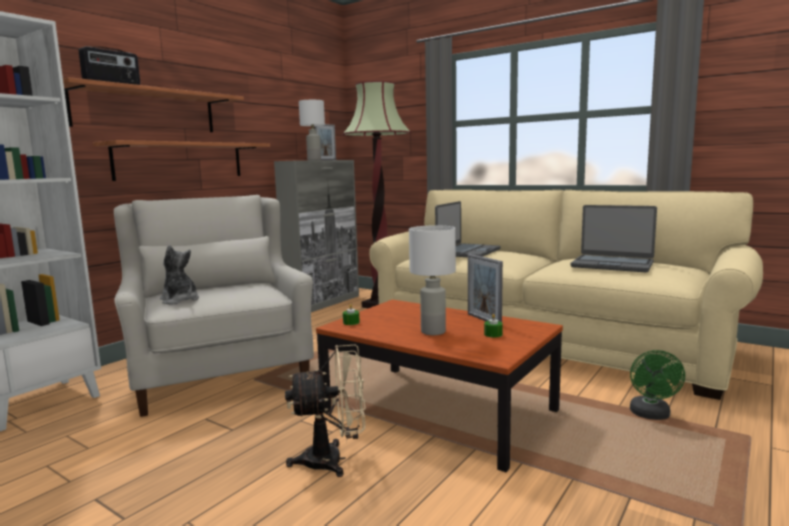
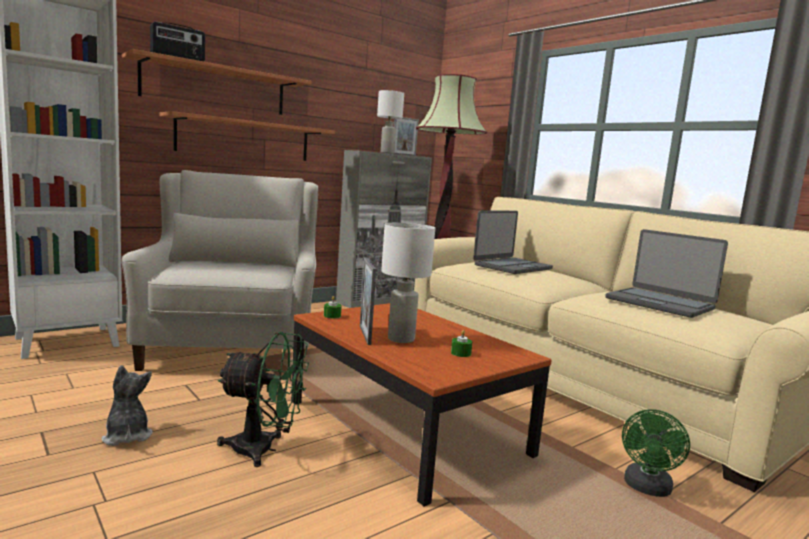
camera: 15 degrees right, 0 degrees up
plush toy [160,245,199,304] -> plush toy moved to [101,365,152,446]
beige fan [285,345,366,477] -> green fan [217,332,309,467]
picture frame [468,254,503,322] -> picture frame moved to [360,258,376,345]

